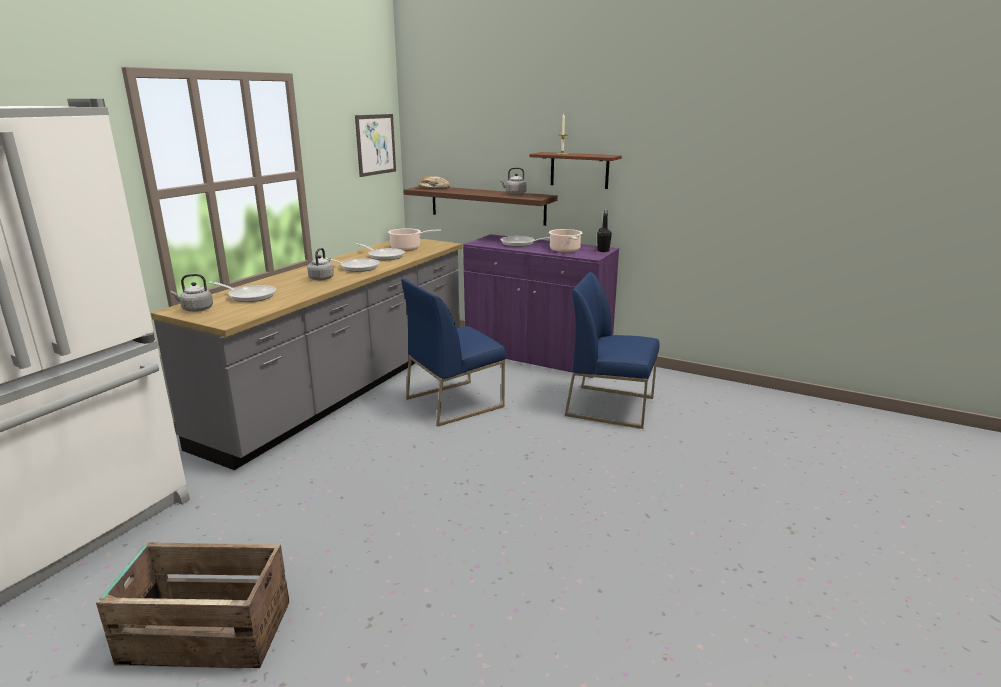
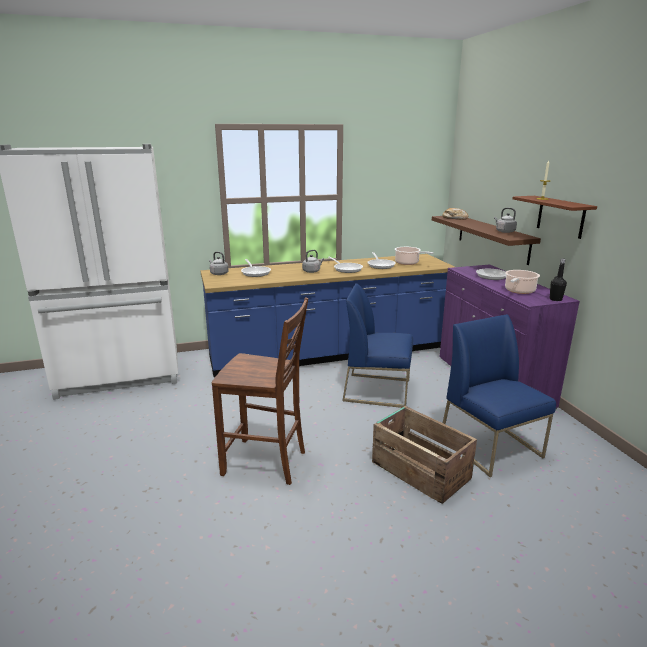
camera: 45 degrees right, 0 degrees up
crate [96,542,290,669] -> crate moved to [372,406,477,504]
grey counter [151,239,462,470] -> blue counter [201,254,455,377]
picture [355,114,396,177] -> none
none -> brown chair [212,298,308,485]

